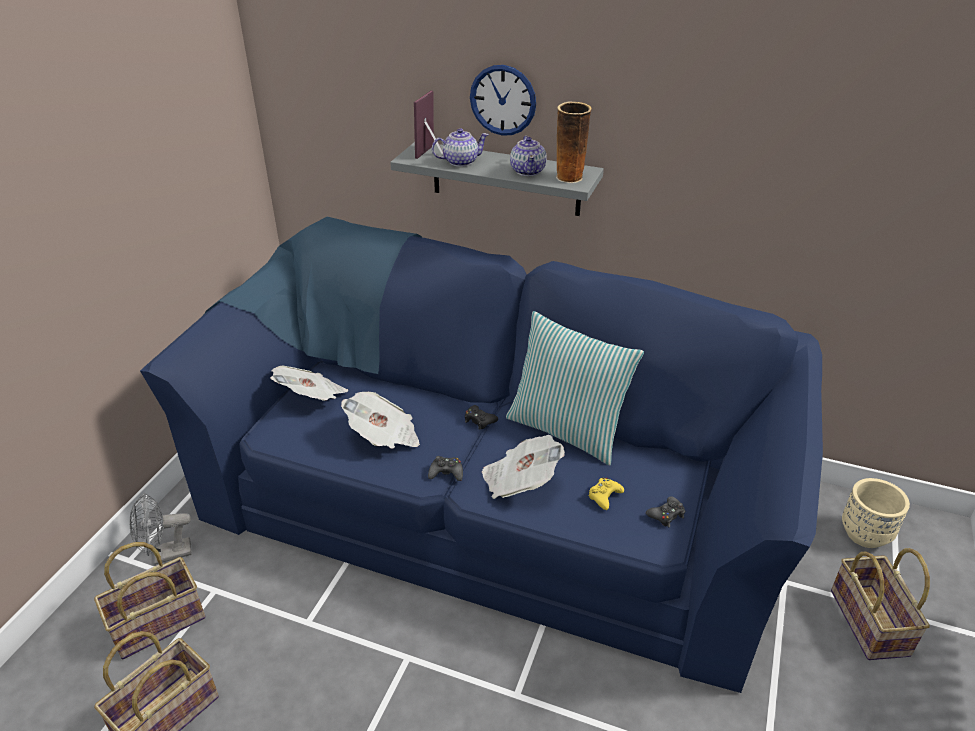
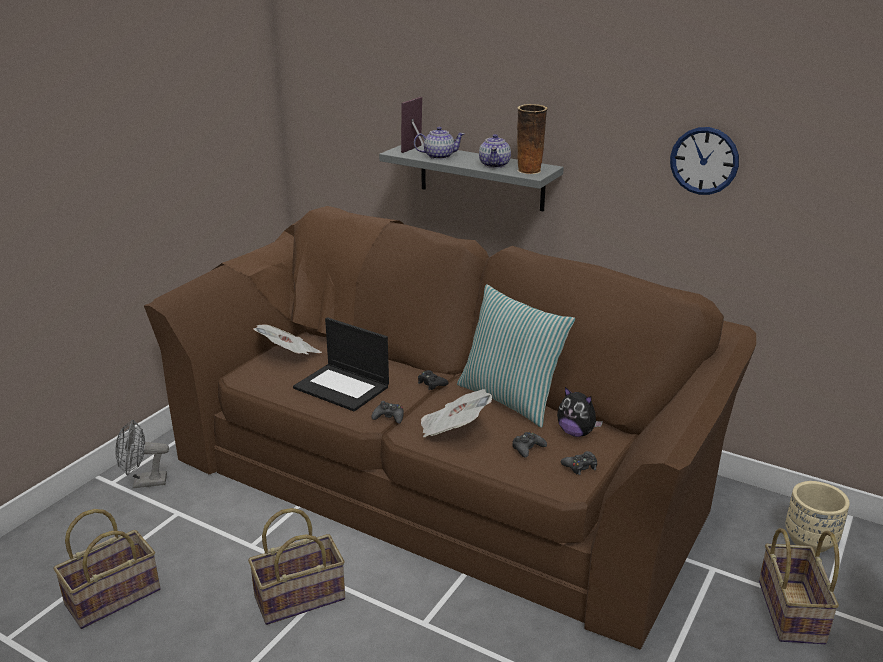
camera: 10 degrees right, 10 degrees down
basket [94,542,205,659] -> basket moved to [248,508,345,625]
blue sofa [140,217,823,693] -> brown sofa [144,206,756,650]
newspaper [341,392,420,449] -> laptop [293,317,389,411]
wall clock [470,65,536,136] -> wall clock moved to [670,127,739,195]
yellow game controller [588,478,624,510] -> black game controller [513,431,547,458]
none -> plush toy [557,387,603,437]

